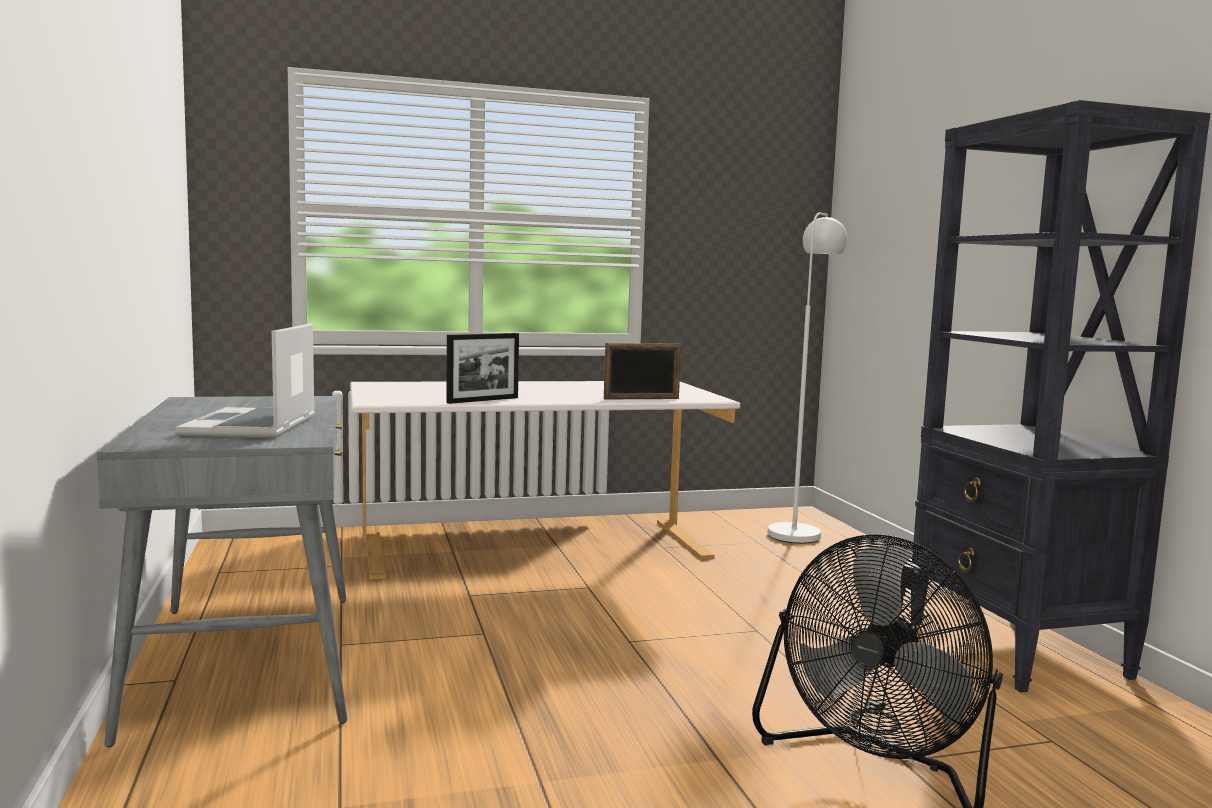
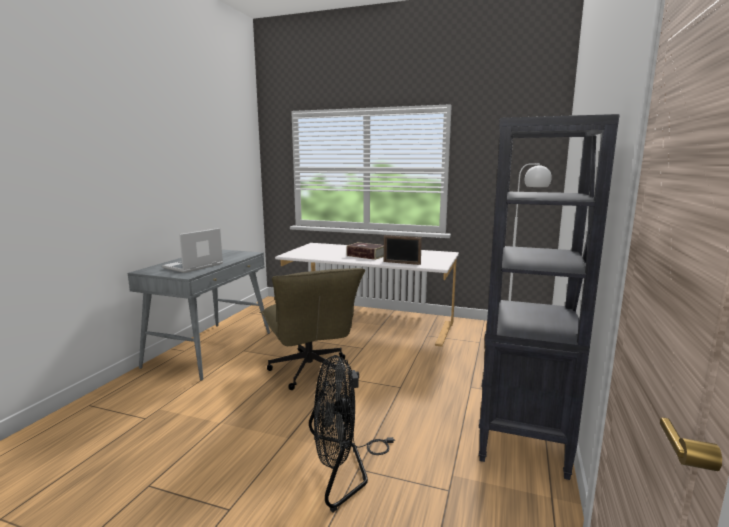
camera: 35 degrees right, 5 degrees up
picture frame [446,333,519,404] -> none
none -> beige office chair [259,268,365,390]
none -> book [346,242,384,260]

